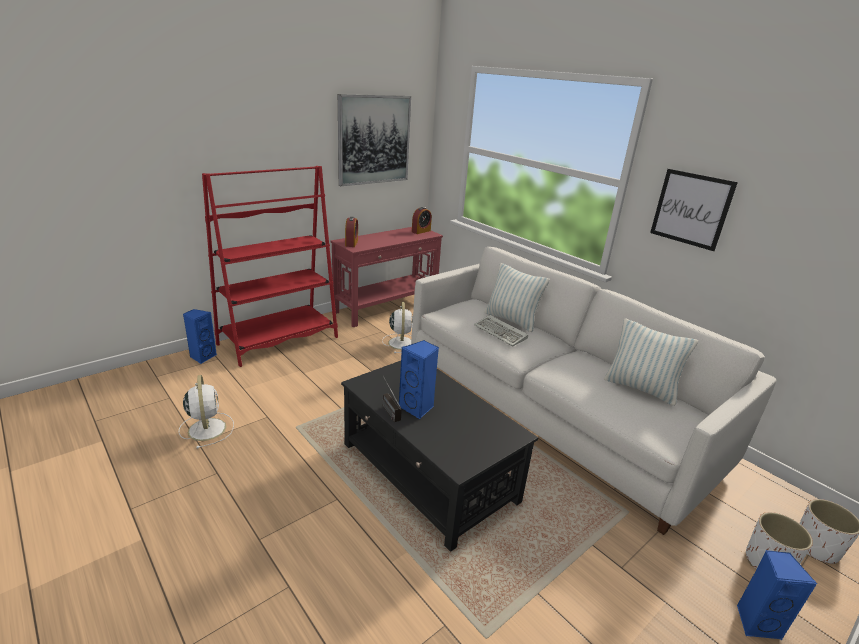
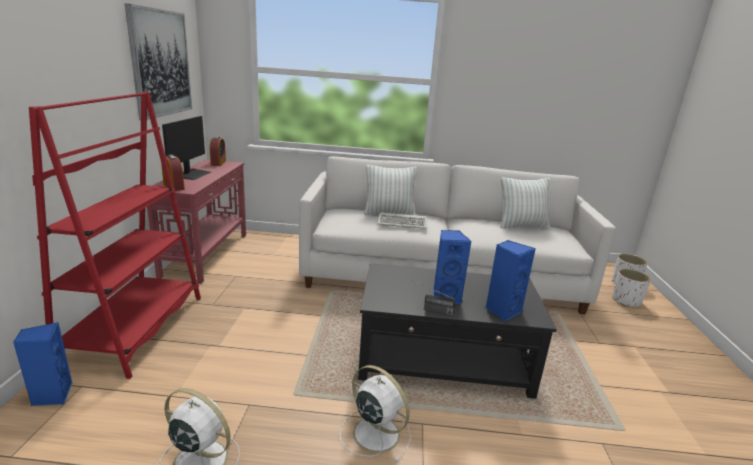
camera: 45 degrees left, 5 degrees down
white fan [382,302,413,353] -> white fan moved to [339,365,411,462]
picture [650,169,738,251] -> none
blue speaker [737,550,817,640] -> blue speaker moved to [486,240,536,322]
none -> monitor [162,116,211,180]

